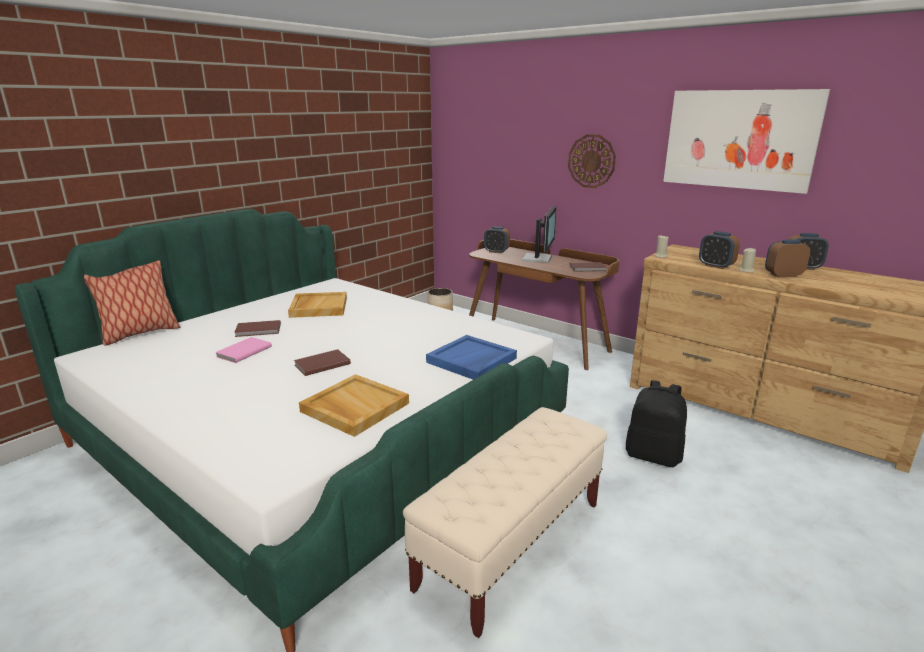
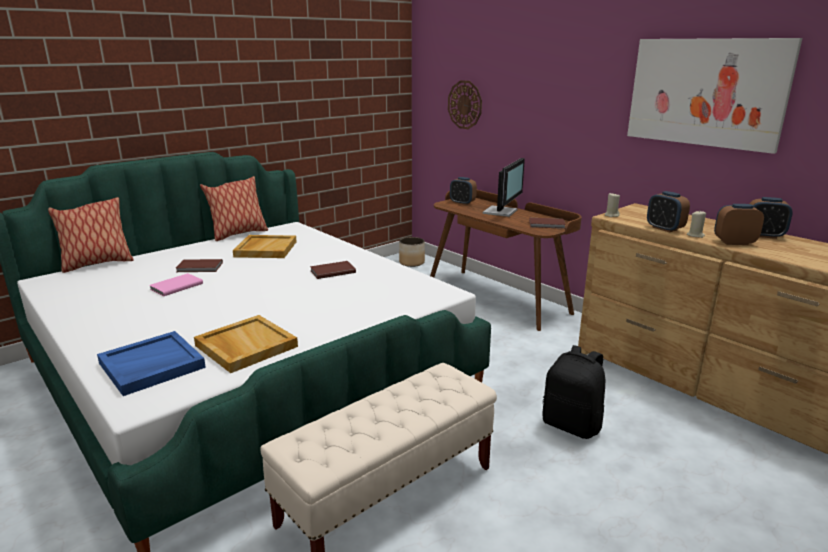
camera: 10 degrees right, 0 degrees up
brown book [294,349,351,376] -> brown book moved to [310,261,356,279]
blue tray [426,335,517,380] -> blue tray moved to [97,331,206,396]
wall clock [568,134,616,188] -> wall clock moved to [448,80,482,129]
none -> pillow [200,176,268,241]

